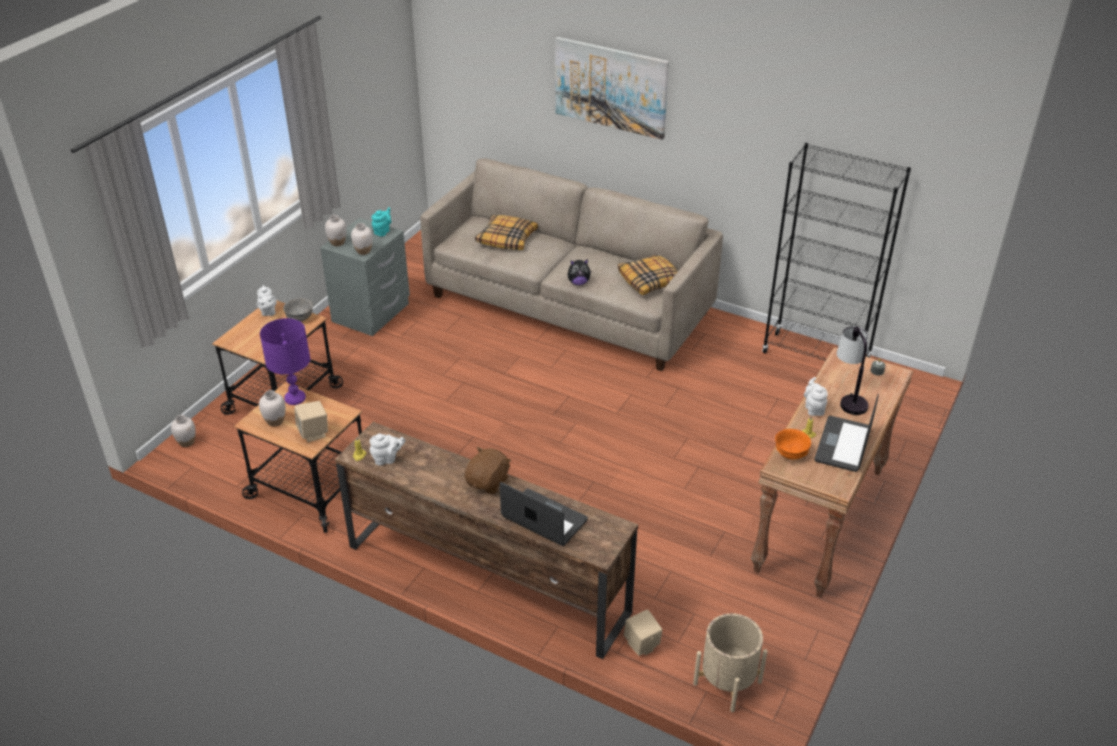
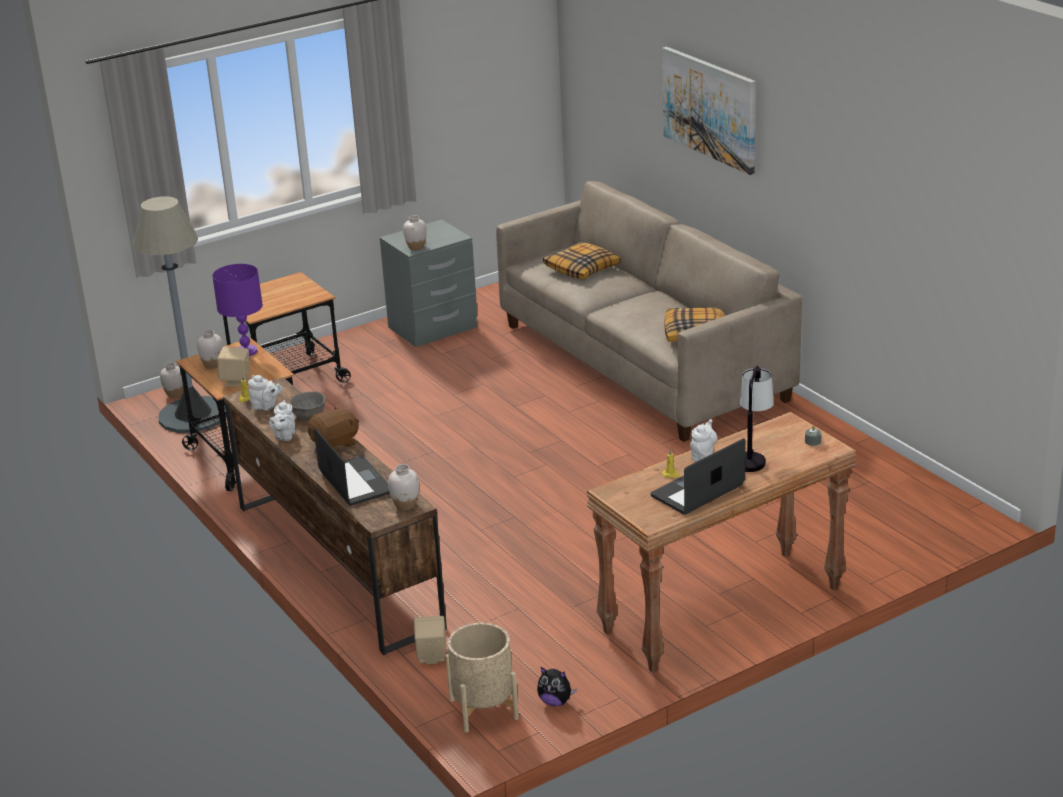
camera: 30 degrees right, 10 degrees down
white teapot [257,285,277,316] -> white teapot moved to [269,400,295,441]
grey bowl [283,298,313,322] -> grey bowl moved to [289,392,326,419]
white vase [325,215,347,246] -> white vase moved to [388,464,419,511]
turquoise teapot [372,207,391,237] -> none
plush toy [568,259,591,285] -> plush toy moved to [537,667,577,706]
black bookcase [762,143,911,361] -> none
orange bowl [775,429,811,460] -> none
none -> grey floor lamp [133,196,226,433]

